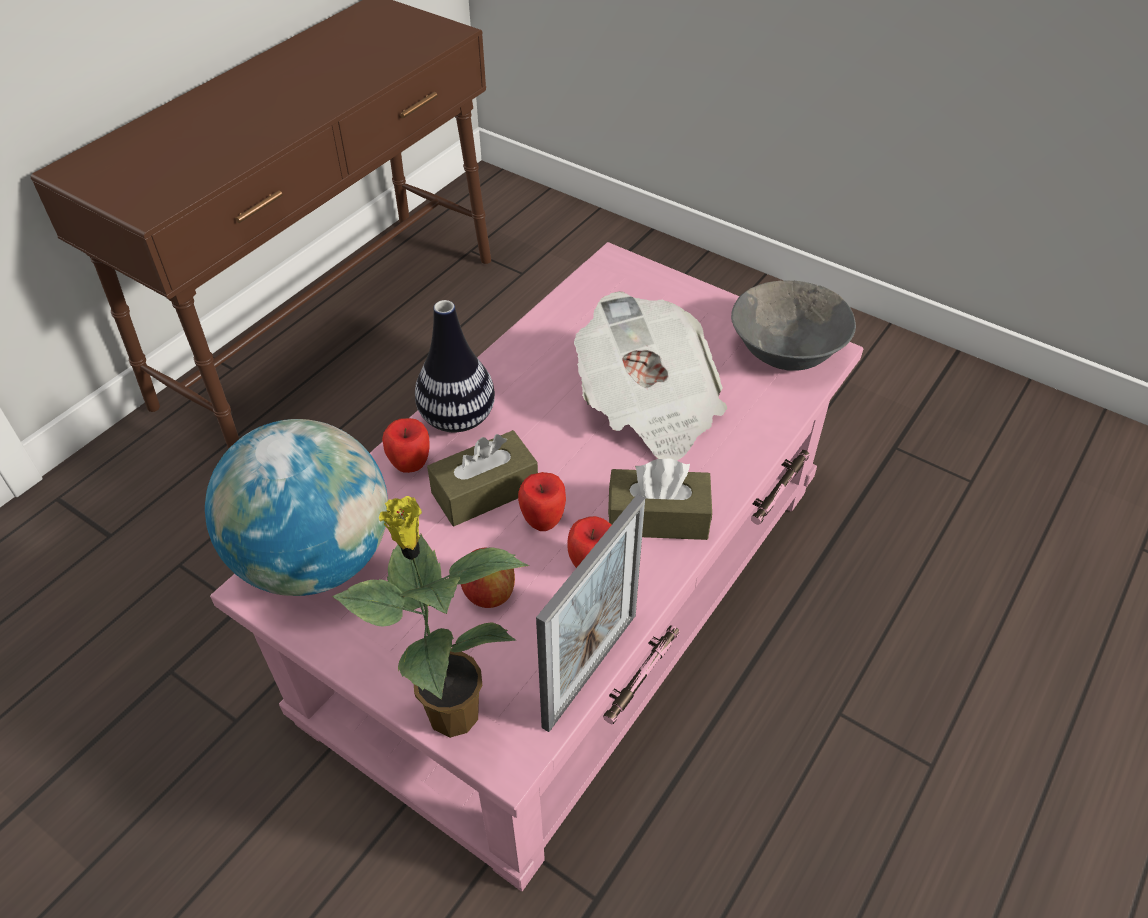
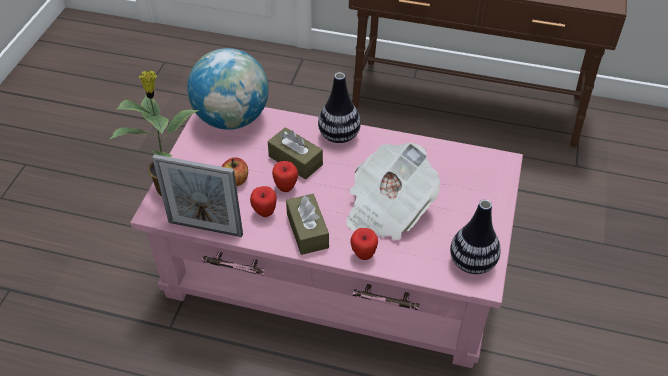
camera: 70 degrees right, 0 degrees up
apple [382,418,429,473] -> apple moved to [351,228,378,260]
grey bowl [731,280,856,371] -> vase [450,200,501,274]

